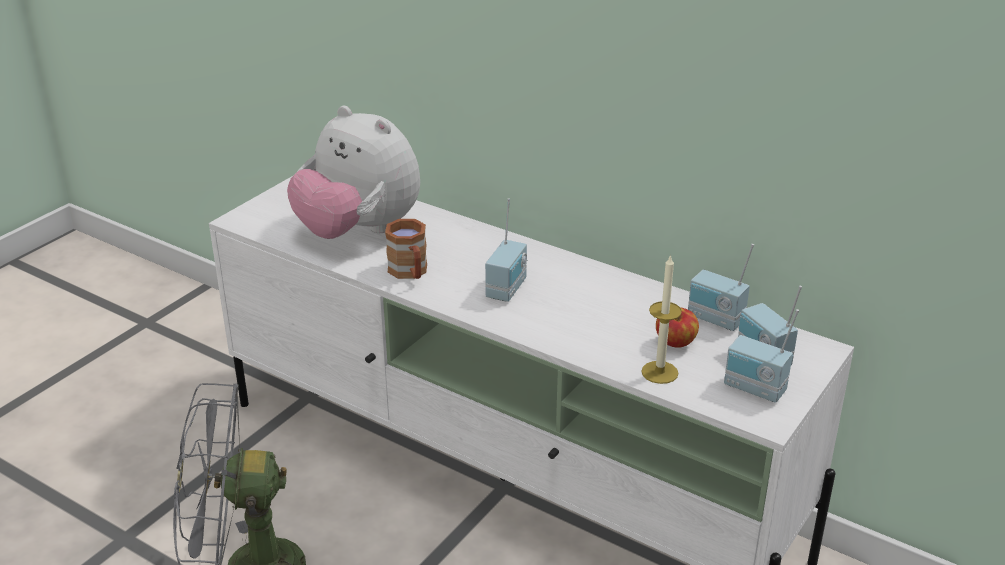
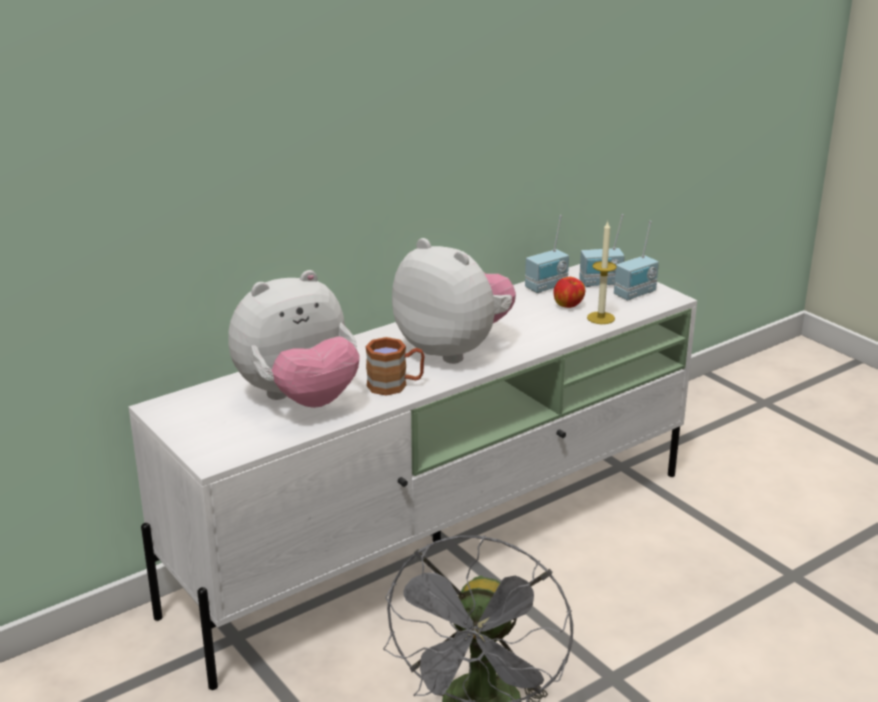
camera: 70 degrees left, 5 degrees down
radio [485,199,528,302] -> plush toy [392,238,516,364]

